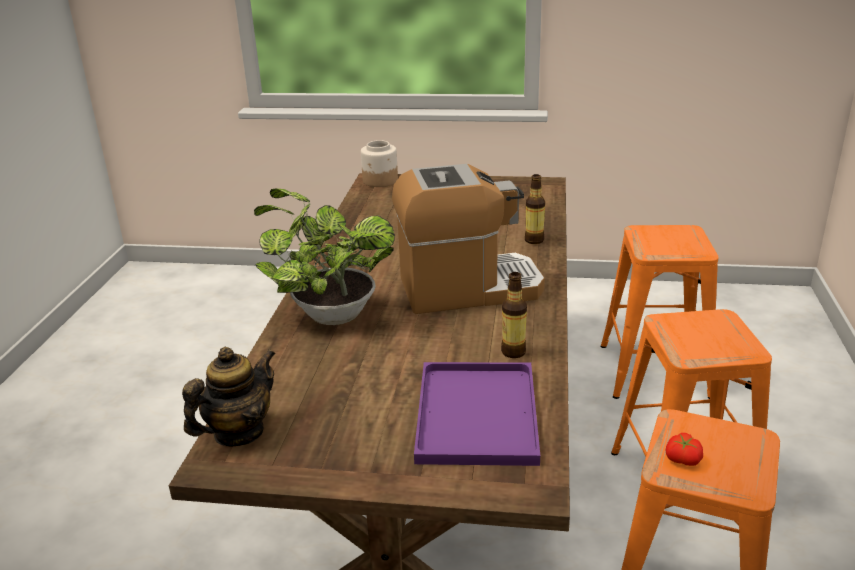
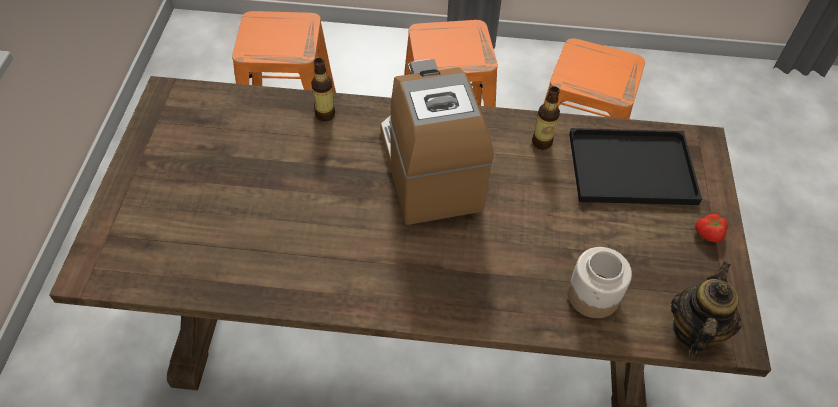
camera: 95 degrees left, 25 degrees up
teapot [182,347,276,447] -> teapot turned 75 degrees clockwise [671,261,742,359]
potted plant [254,189,395,325] -> none
jar [361,140,398,187] -> jar moved to [567,247,632,318]
purple tray [414,362,540,466] -> black tray [569,128,702,205]
tomato [666,433,703,466] -> tomato moved to [695,214,728,242]

